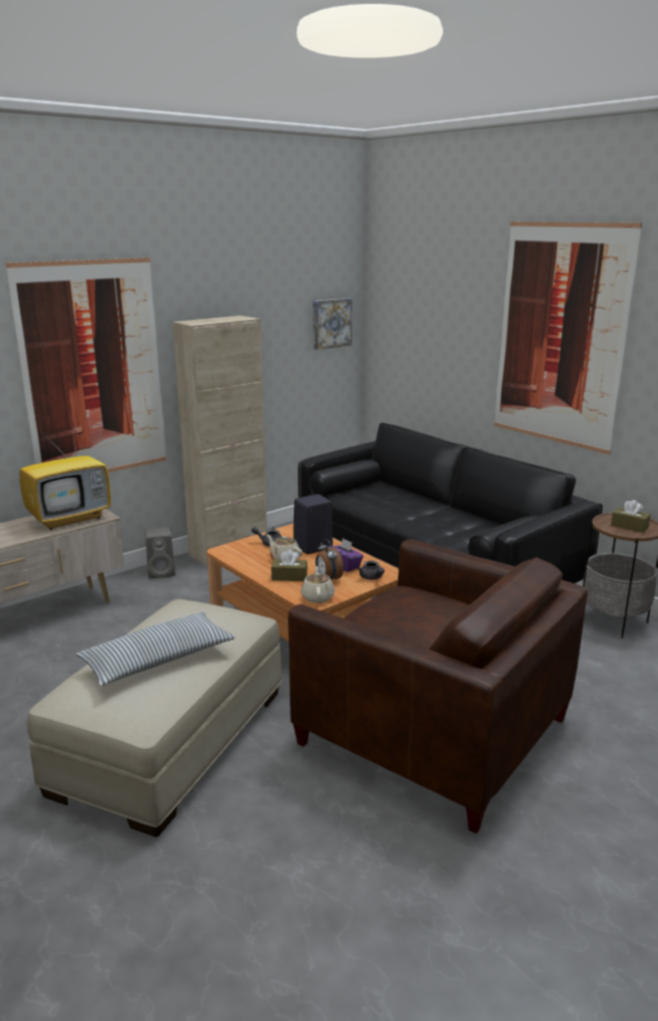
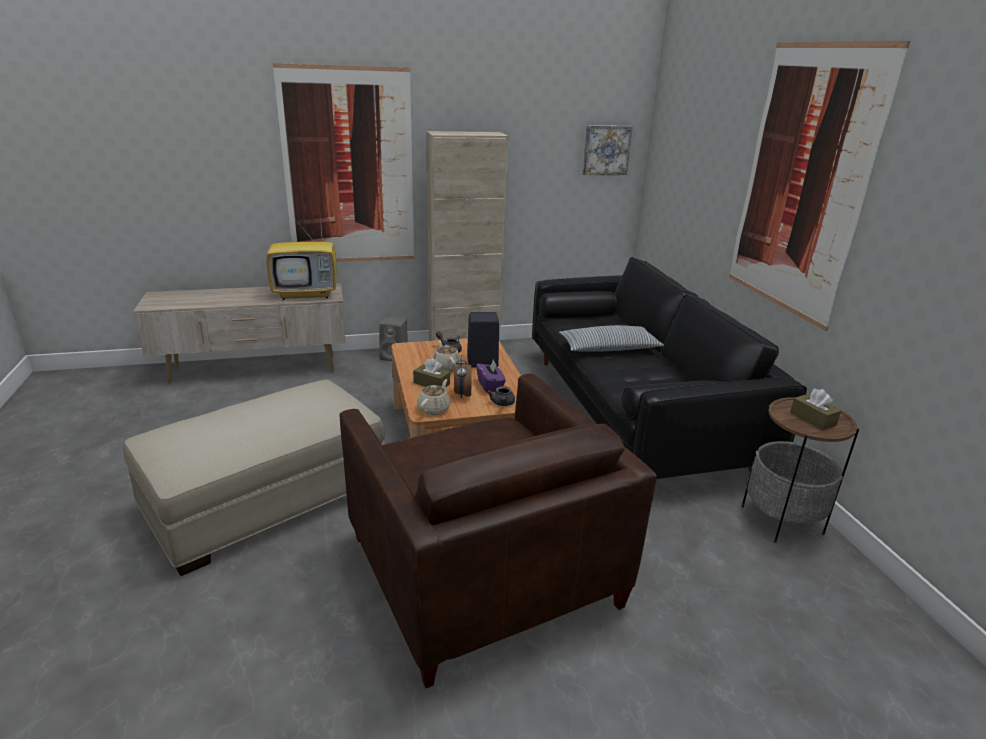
camera: 25 degrees right, 5 degrees up
pillow [75,612,235,686] -> pillow moved to [559,325,664,352]

